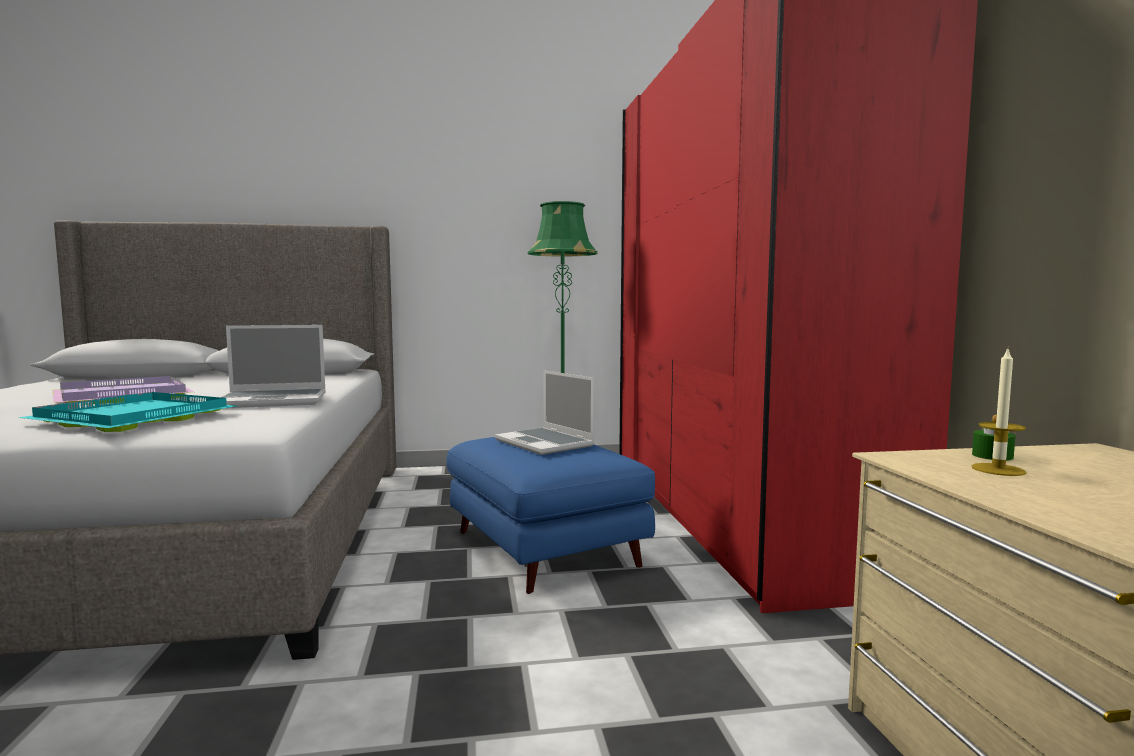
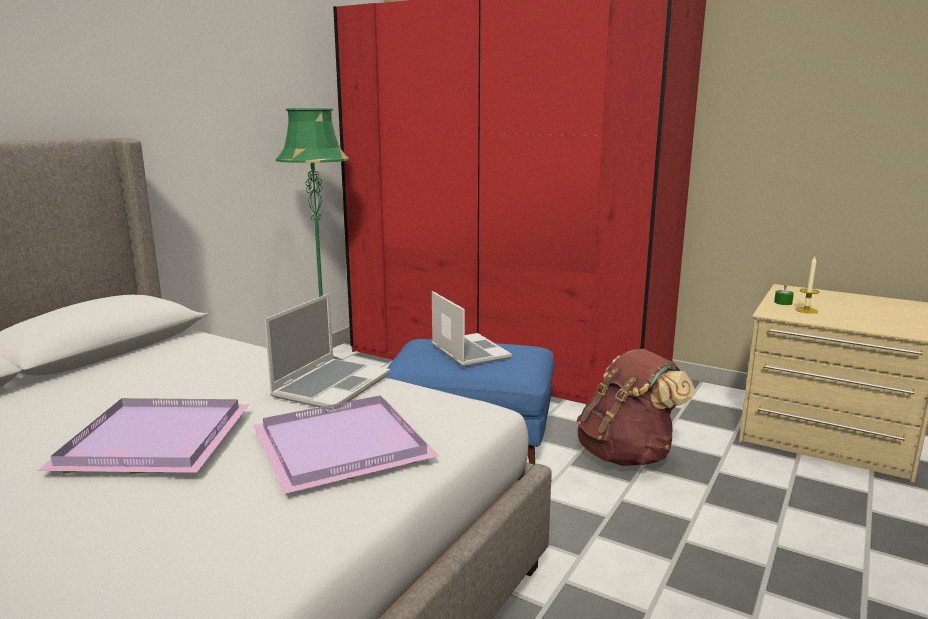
camera: 50 degrees left, 10 degrees up
turquoise tray [18,392,236,432] -> purple tray [253,395,439,494]
laptop [495,370,595,455] -> laptop turned 120 degrees counterclockwise [432,291,512,367]
none -> brown backpack [576,349,695,466]

